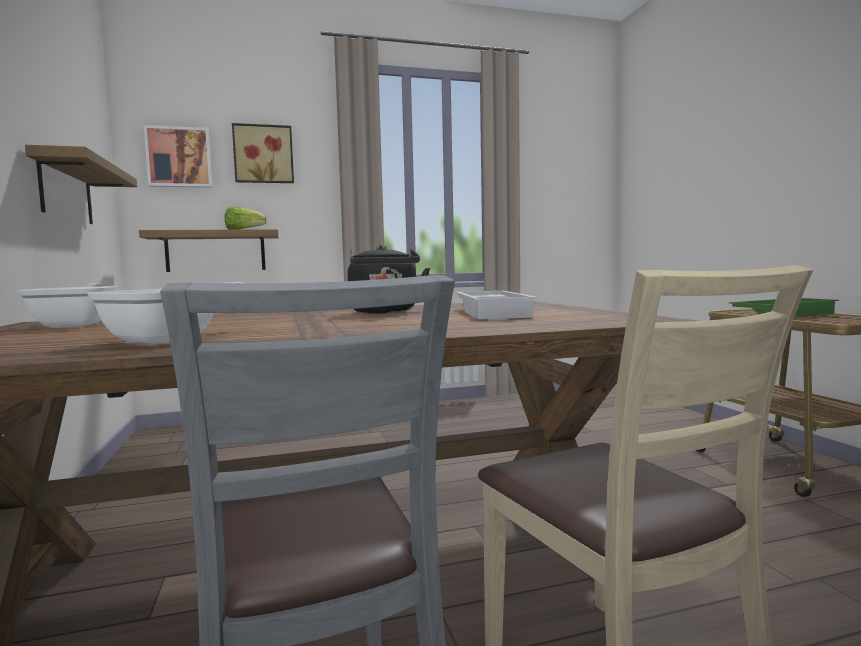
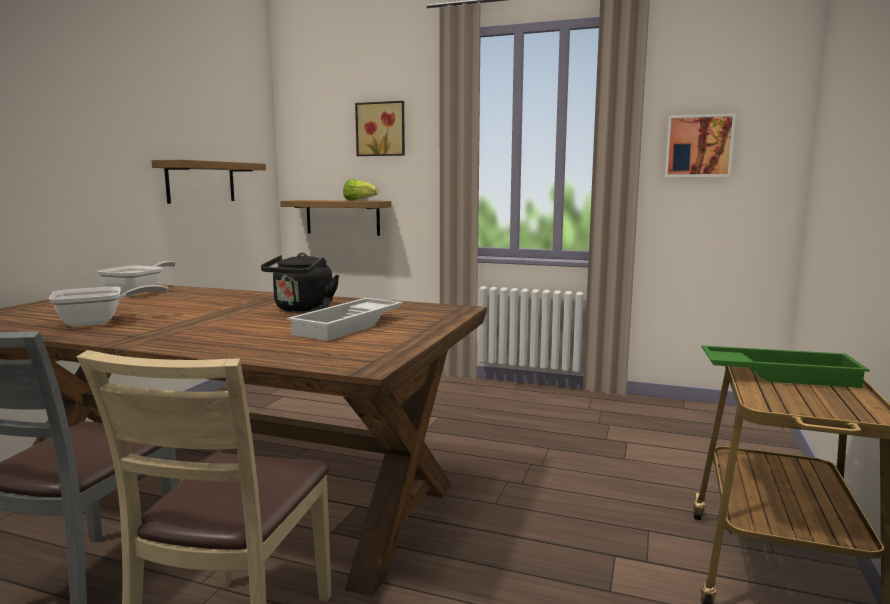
camera: 35 degrees right, 5 degrees up
picture [144,125,213,188] -> picture moved to [665,113,736,177]

